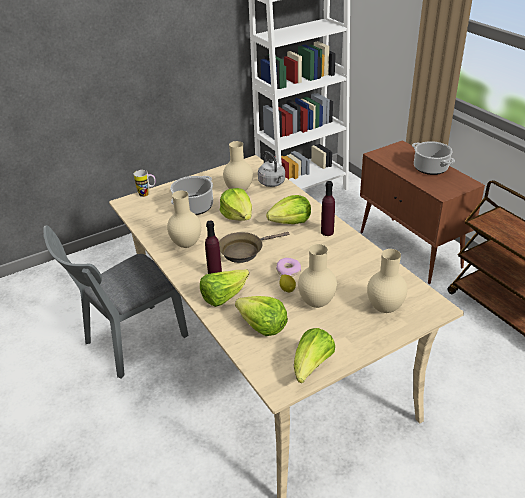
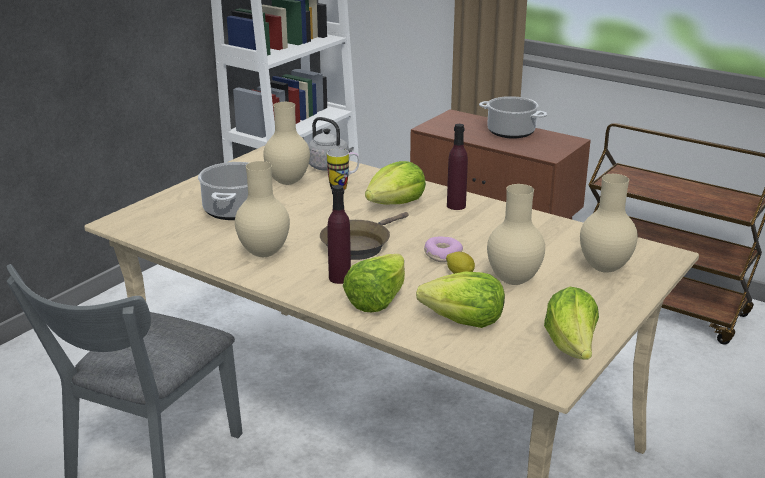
camera: 25 degrees left, 10 degrees down
mug [134,170,156,197] -> mug moved to [327,149,360,190]
lettuce [220,188,252,221] -> none

